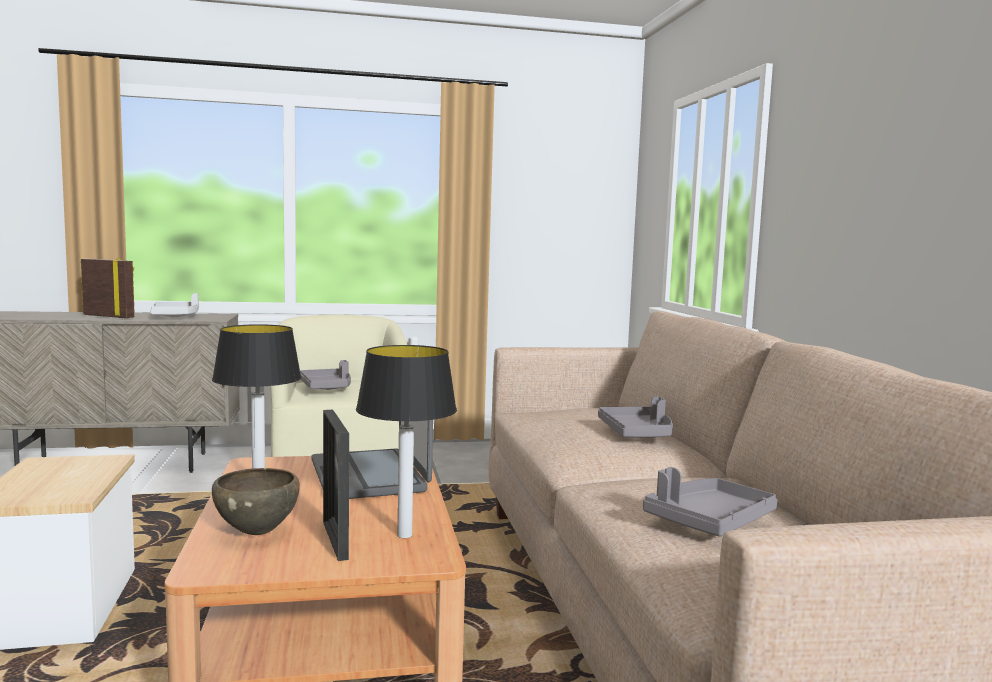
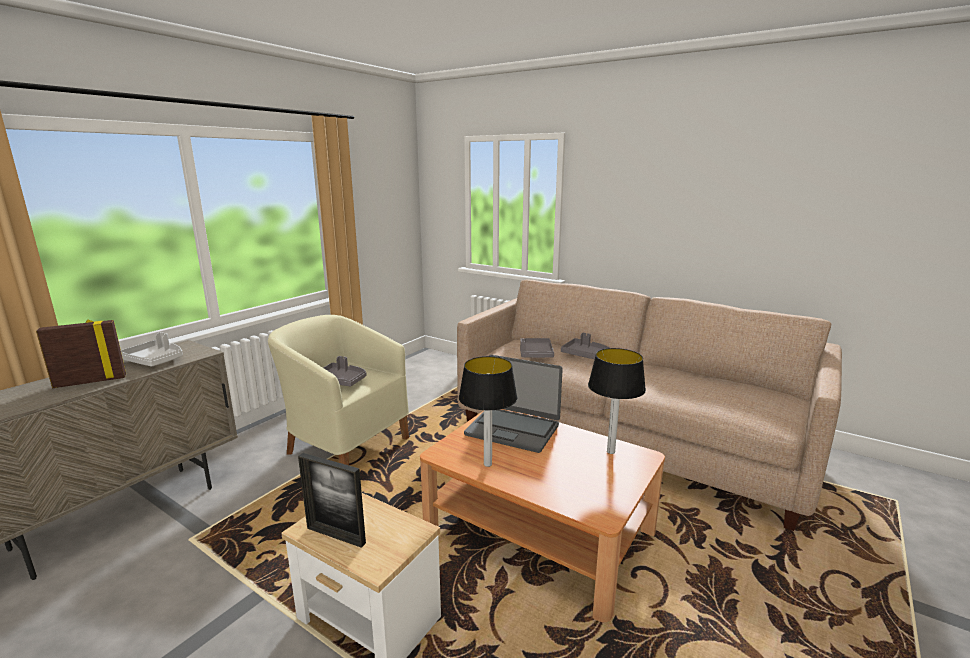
camera: 45 degrees left, 10 degrees up
brown bowl [212,468,300,535] -> none
picture frame [323,410,349,561] -> picture frame moved to [298,453,366,548]
grey tray [643,467,778,537] -> grey tray moved to [520,338,554,358]

